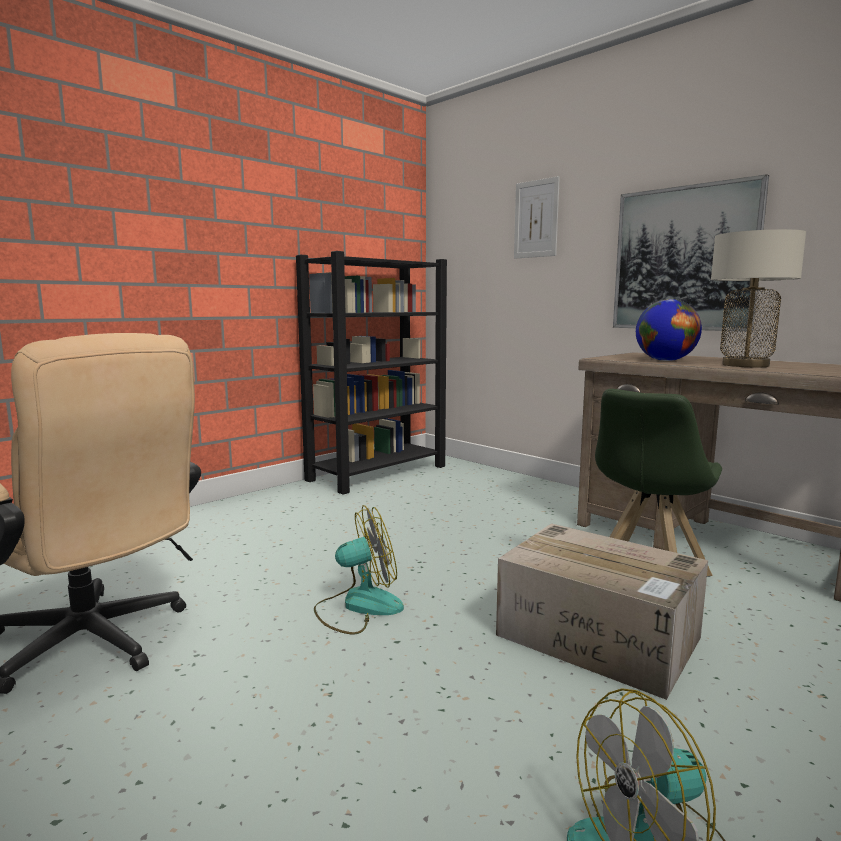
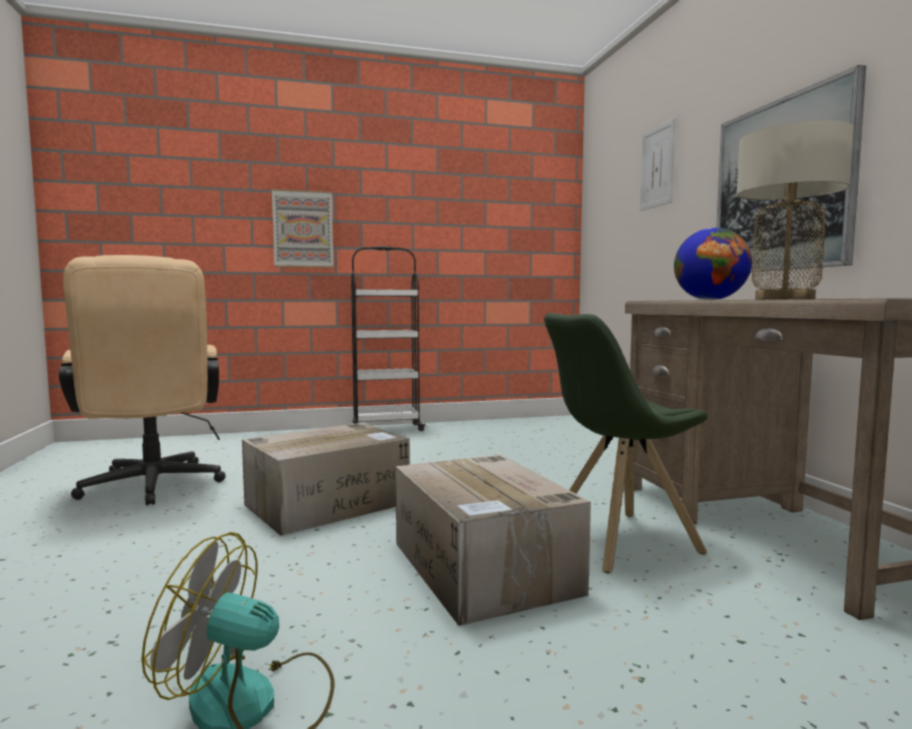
camera: 30 degrees right, 5 degrees down
black bookcase [296,251,447,494] -> none
fan [314,505,404,635] -> cardboard box [242,423,410,536]
none -> picture [272,189,334,268]
none -> white cart [351,246,427,431]

